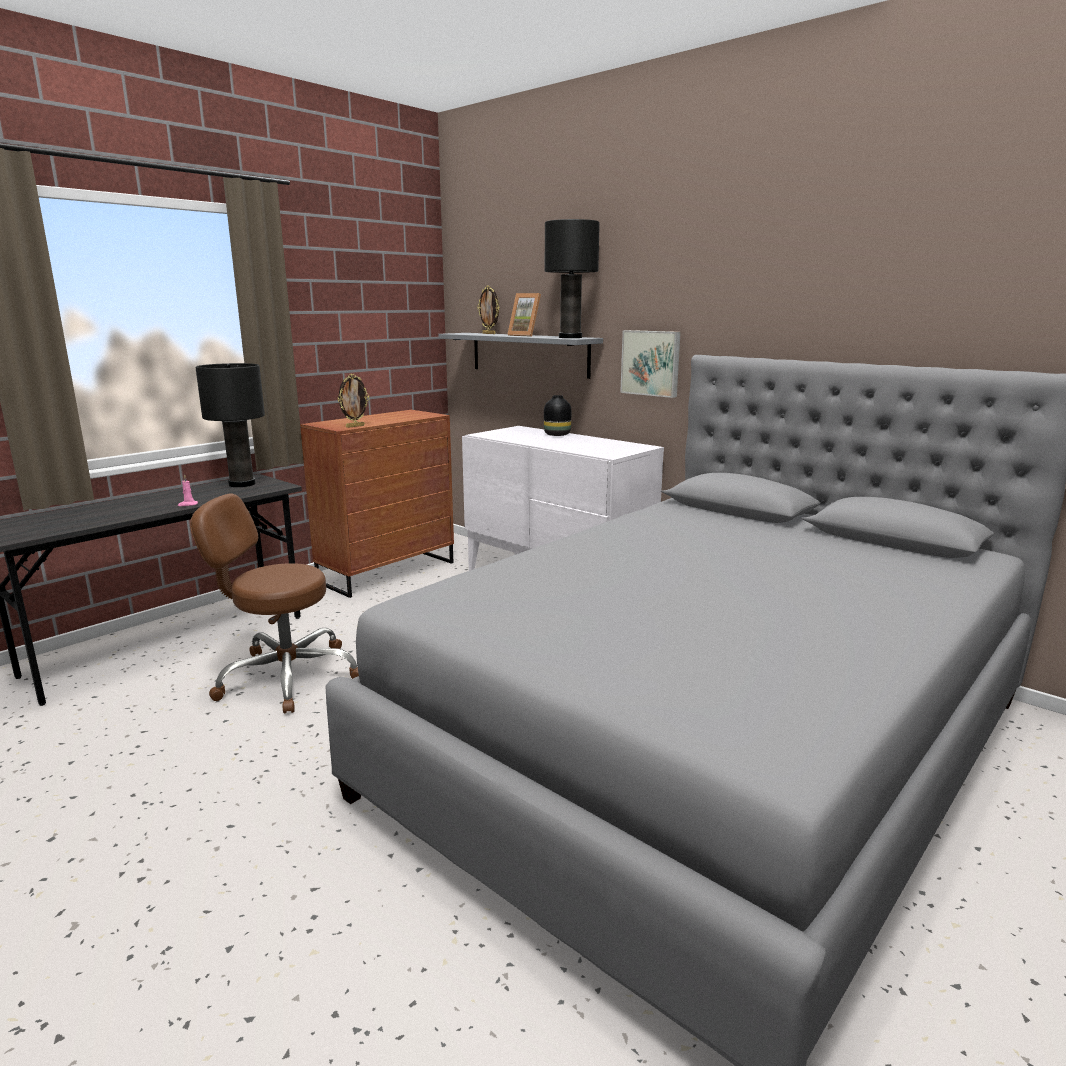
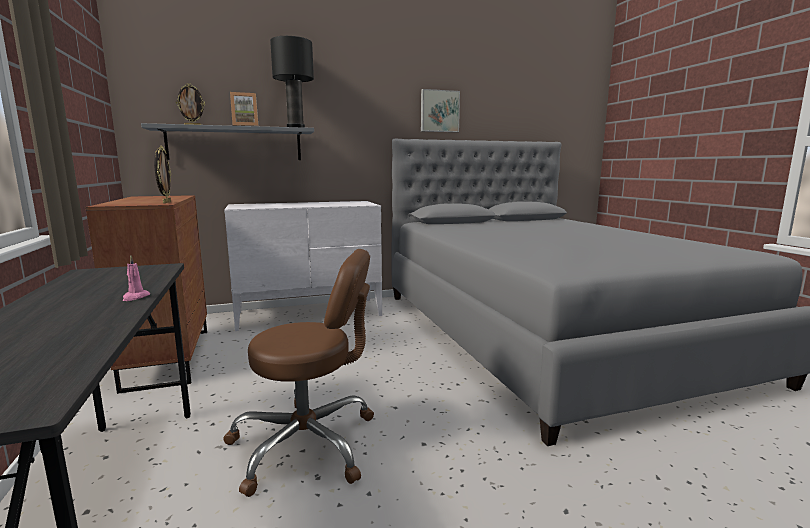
camera: 60 degrees left, 5 degrees down
brown office chair [190,493,359,713] -> brown office chair turned 120 degrees counterclockwise [223,249,374,497]
black table lamp [195,363,265,487] -> none
black vase [544,395,571,436] -> none
picture [620,330,681,398] -> picture moved to [421,89,460,132]

